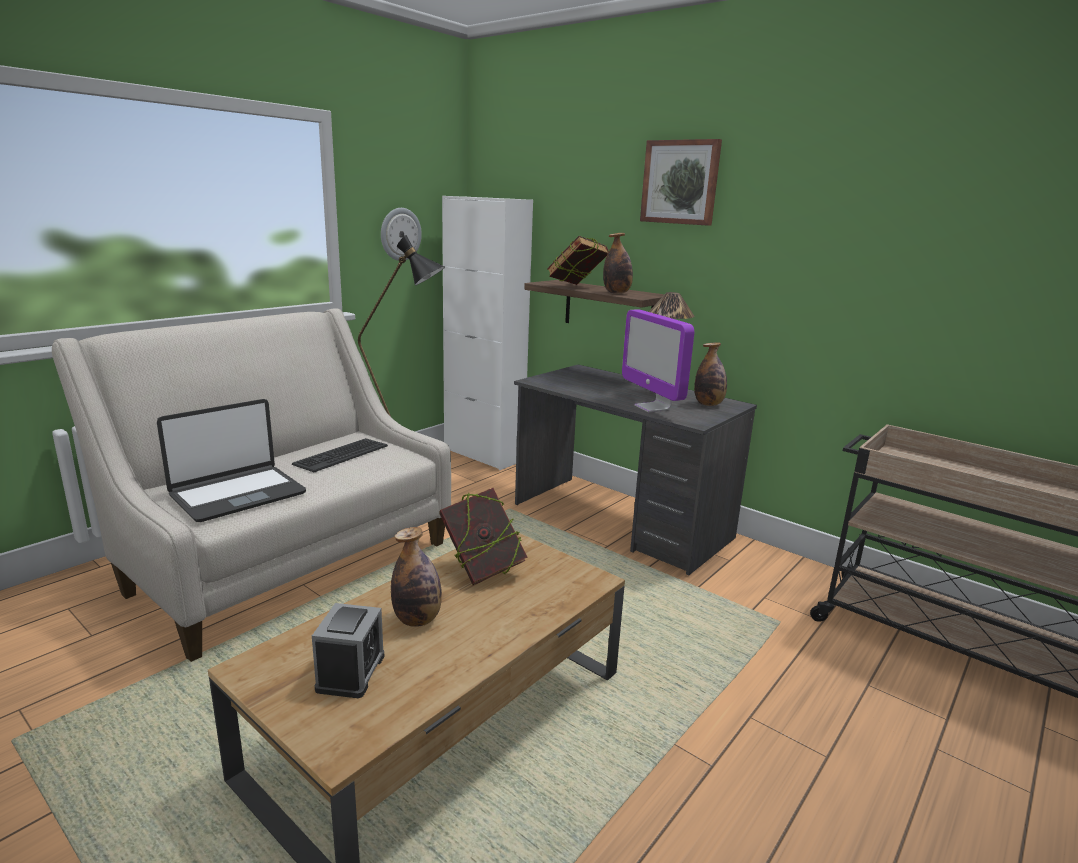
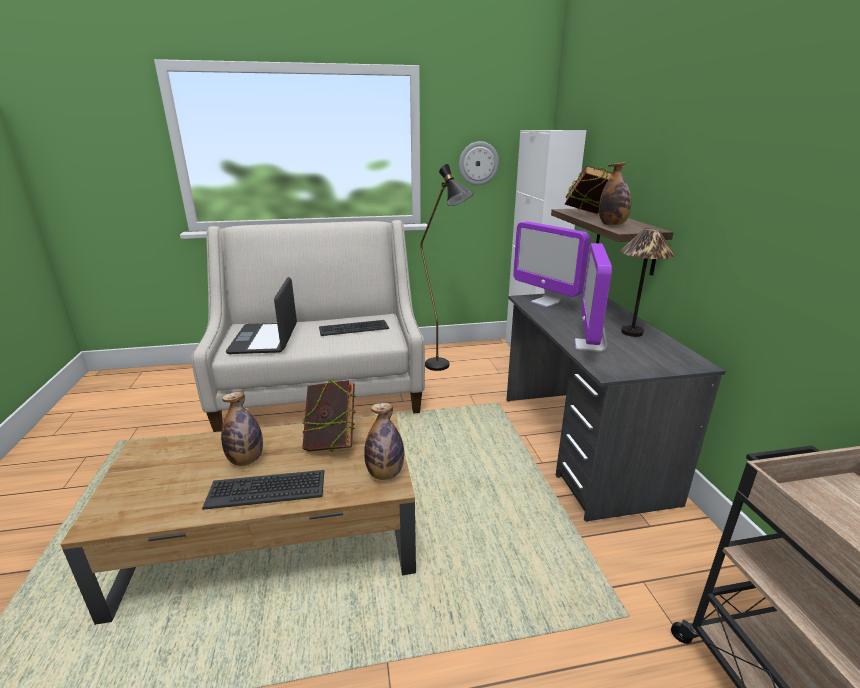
camera: 40 degrees right, 5 degrees up
laptop [157,399,306,522] -> laptop turned 90 degrees clockwise [226,277,297,354]
alarm clock [312,603,384,698] -> none
picture [640,139,722,226] -> none
bottle [694,342,727,406] -> bottle moved to [364,403,404,480]
none -> keyboard [202,470,324,510]
none -> monitor [513,221,590,307]

